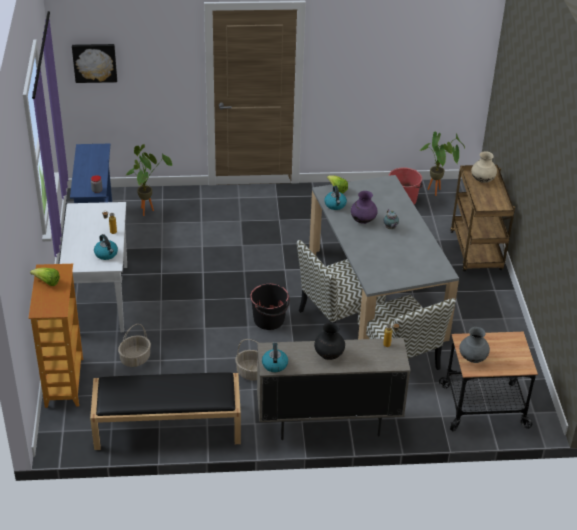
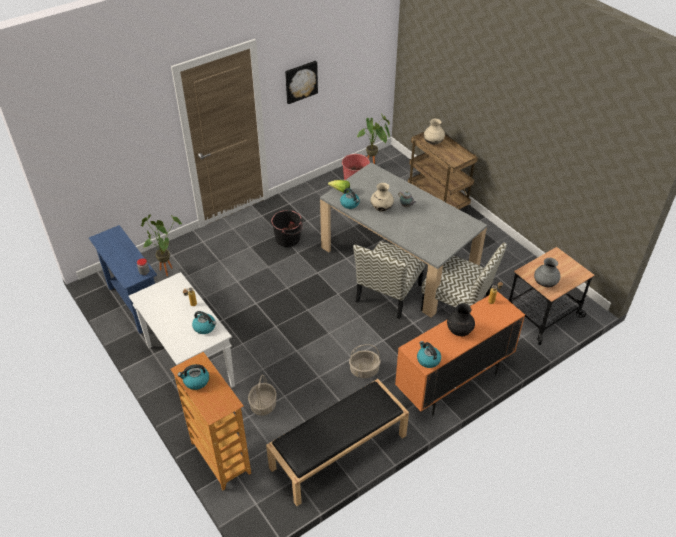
camera: 30 degrees left, 5 degrees up
lettuce [30,268,60,286] -> kettle [177,364,209,390]
picture [72,44,117,83] -> picture moved to [285,61,318,104]
black bucket [250,284,290,330] -> black bucket moved to [271,210,303,247]
beige cabinet [257,338,411,440] -> orange cabinet [395,291,525,416]
purple vase [351,191,378,224] -> beige vase [371,183,394,211]

